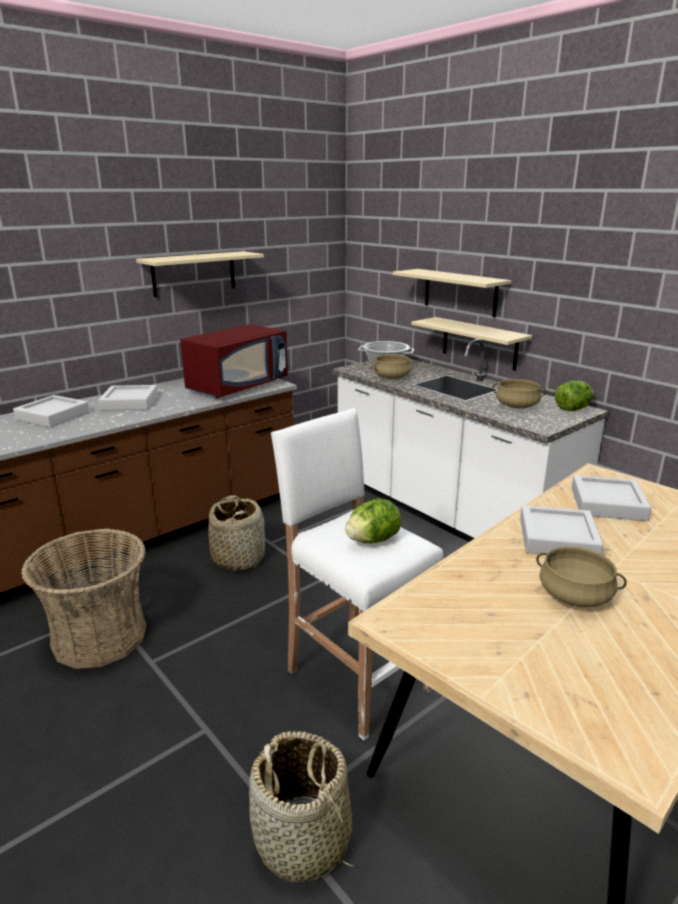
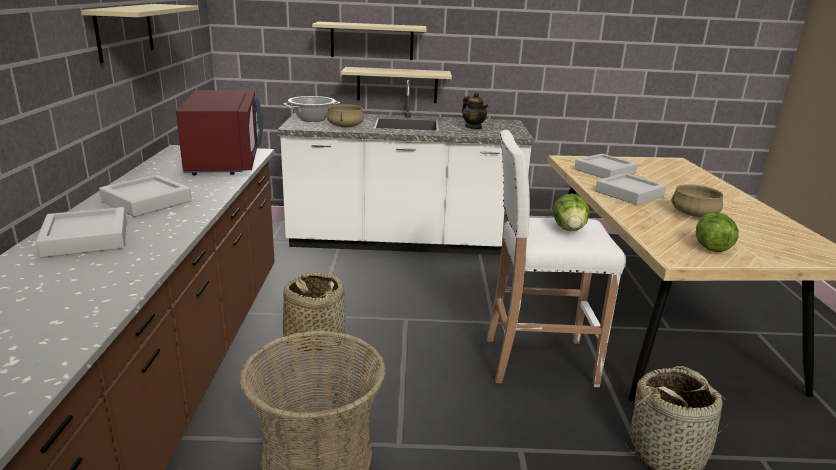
camera: 50 degrees left, 0 degrees up
beige cooking pot [493,379,546,408] -> teapot [462,92,488,129]
lettuce [555,381,594,411] -> lettuce moved to [696,212,739,252]

